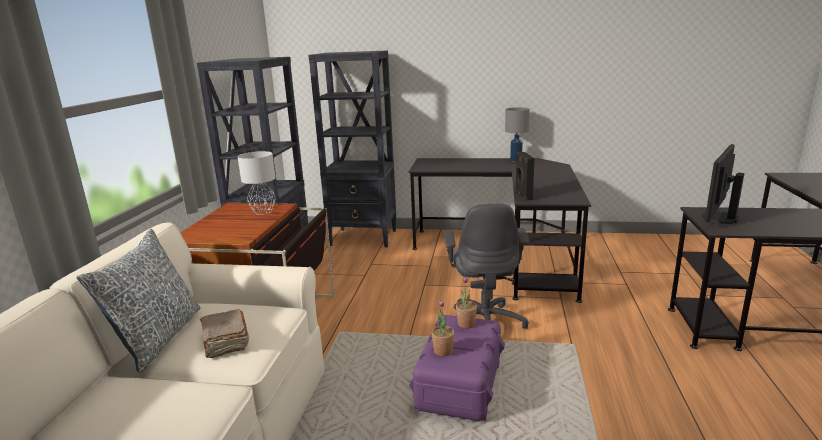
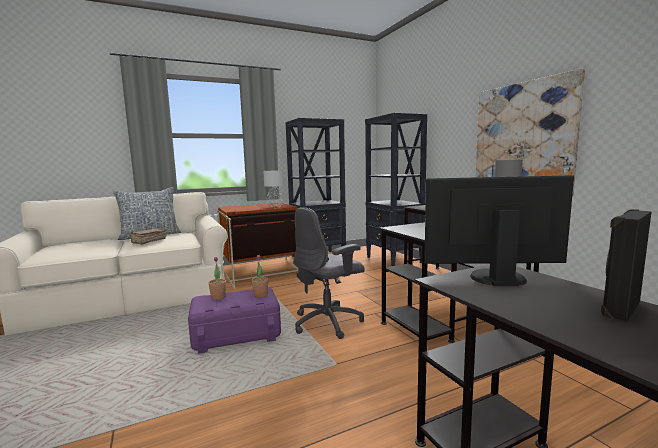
camera: 55 degrees right, 10 degrees down
black speaker [515,152,535,201] -> black speaker moved to [601,209,652,322]
none -> picture [475,69,585,196]

